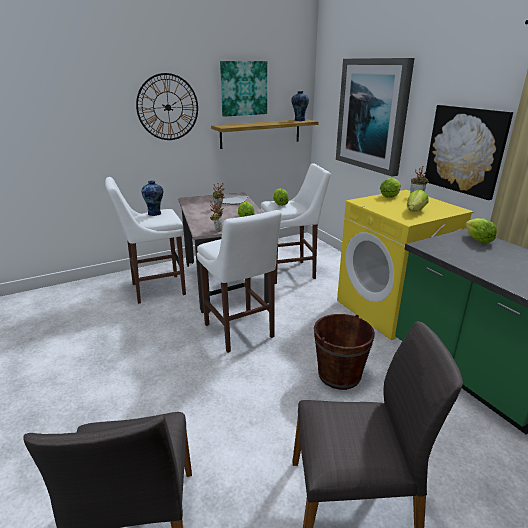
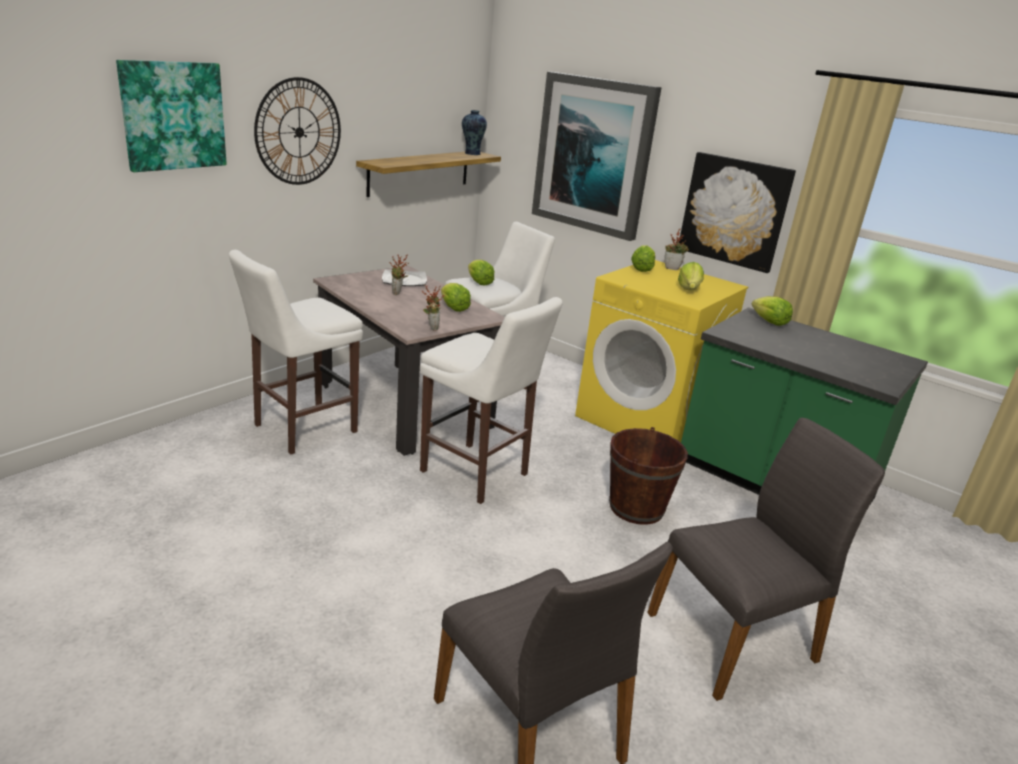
camera: 25 degrees left, 0 degrees up
vase [141,181,163,216] -> none
picture [220,61,267,117] -> picture moved to [116,60,227,172]

